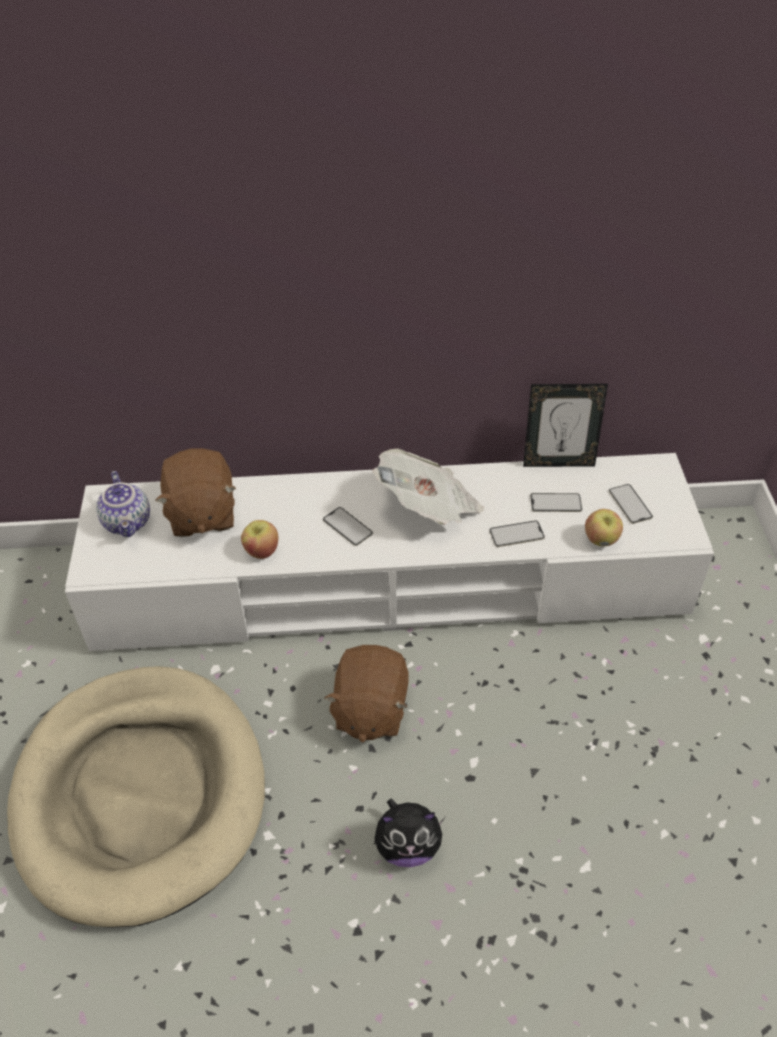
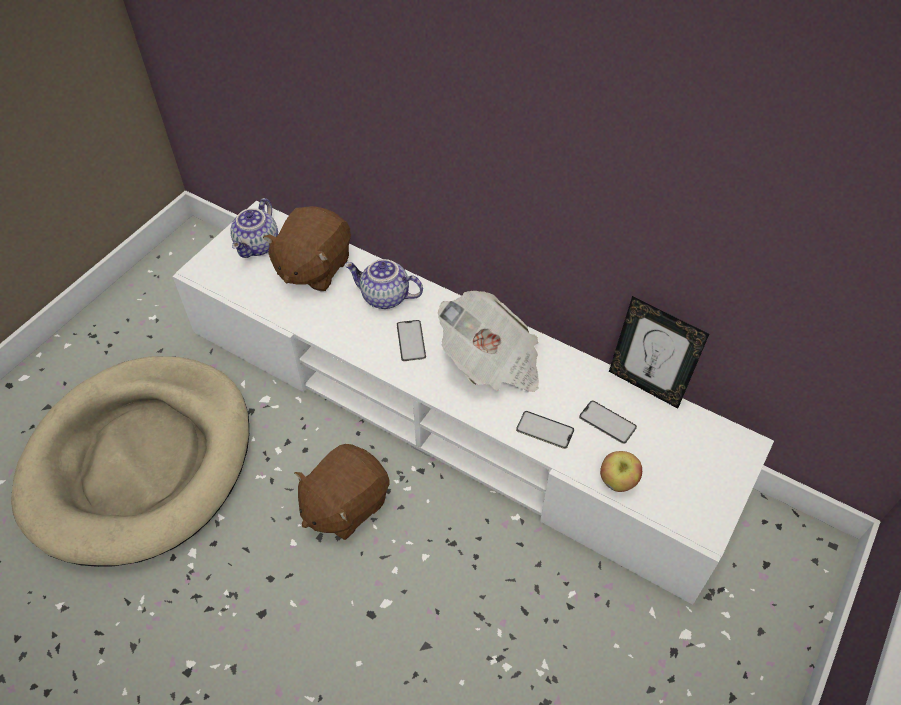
camera: 35 degrees right, 5 degrees up
apple [241,520,278,559] -> none
plush toy [374,798,445,867] -> none
phone [609,484,653,524] -> none
none -> teapot [344,259,423,309]

